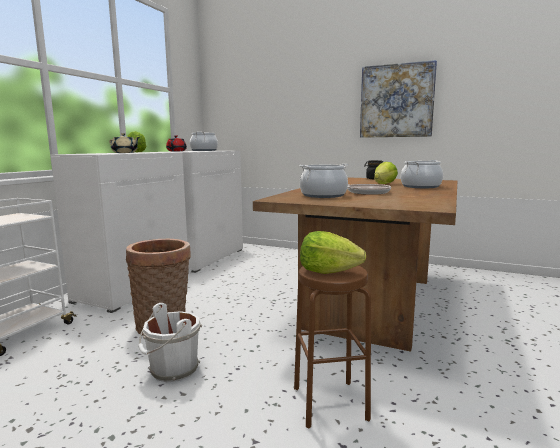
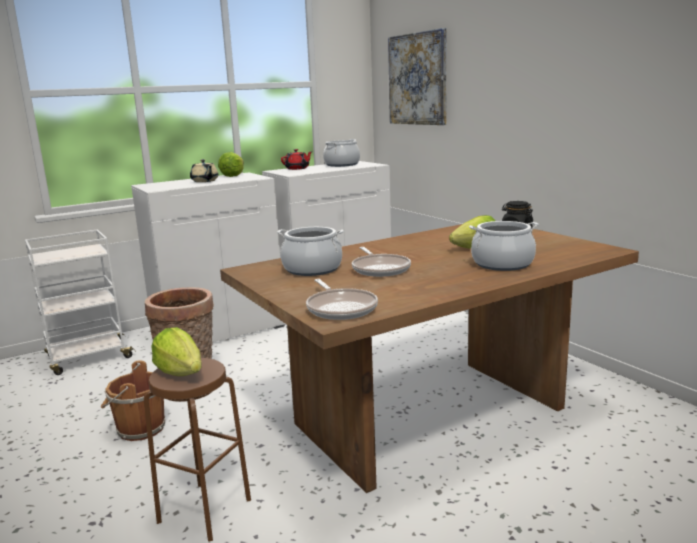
camera: 35 degrees right, 5 degrees up
white bucket [138,303,202,383] -> brown bucket [101,360,165,441]
picture [360,60,437,138] -> picture moved to [388,28,447,125]
none -> frying pan [306,279,378,320]

